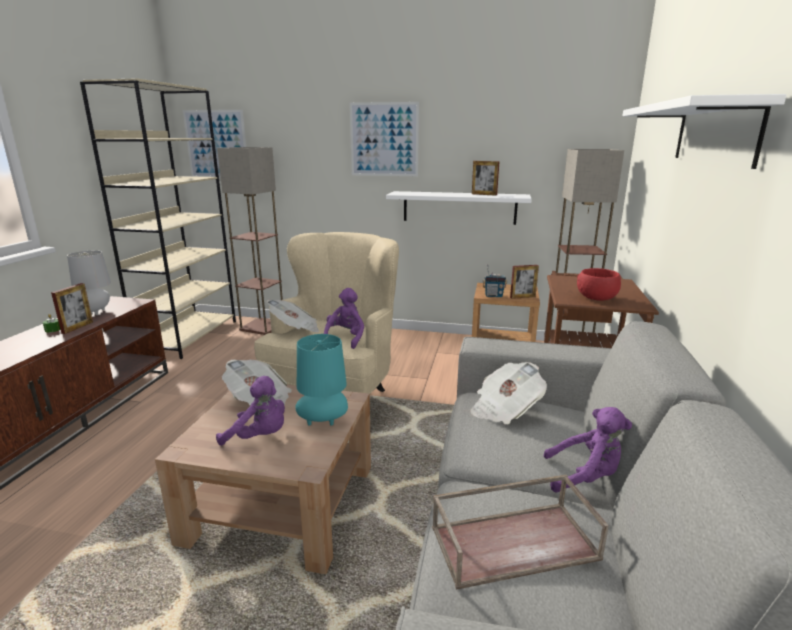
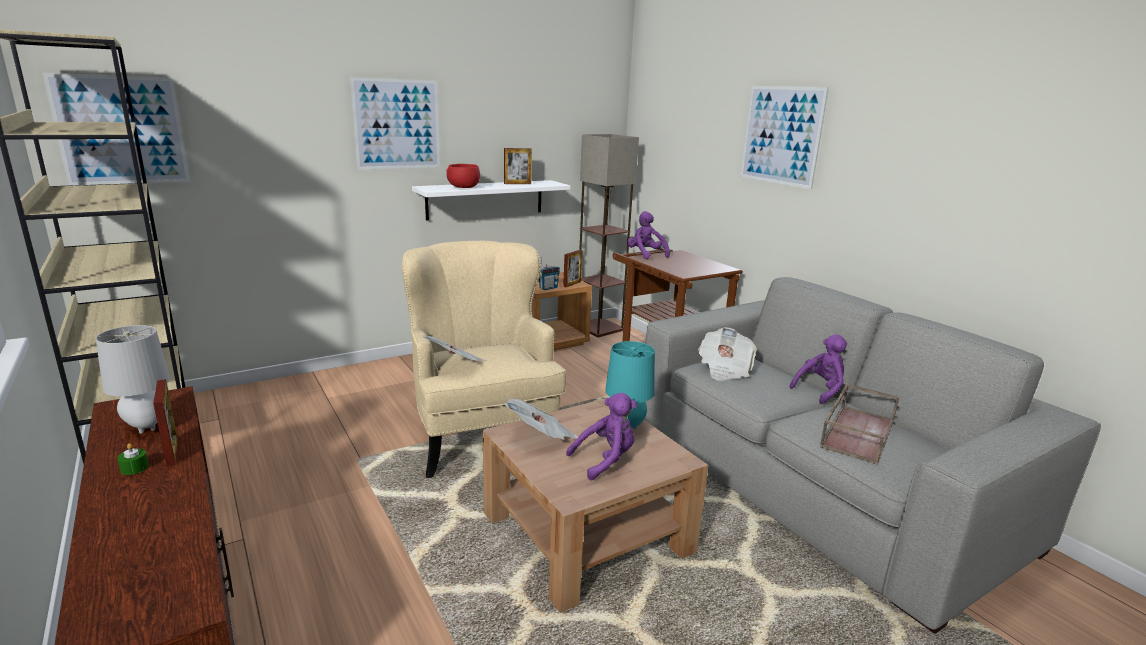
camera: 45 degrees left, 0 degrees up
floor lamp [217,147,283,335] -> none
purple plush toy [324,288,364,349] -> purple plush toy moved to [627,211,670,259]
red bowl [577,268,621,301] -> red bowl moved to [446,164,480,188]
white shelf [622,94,787,169] -> picture [741,86,829,189]

